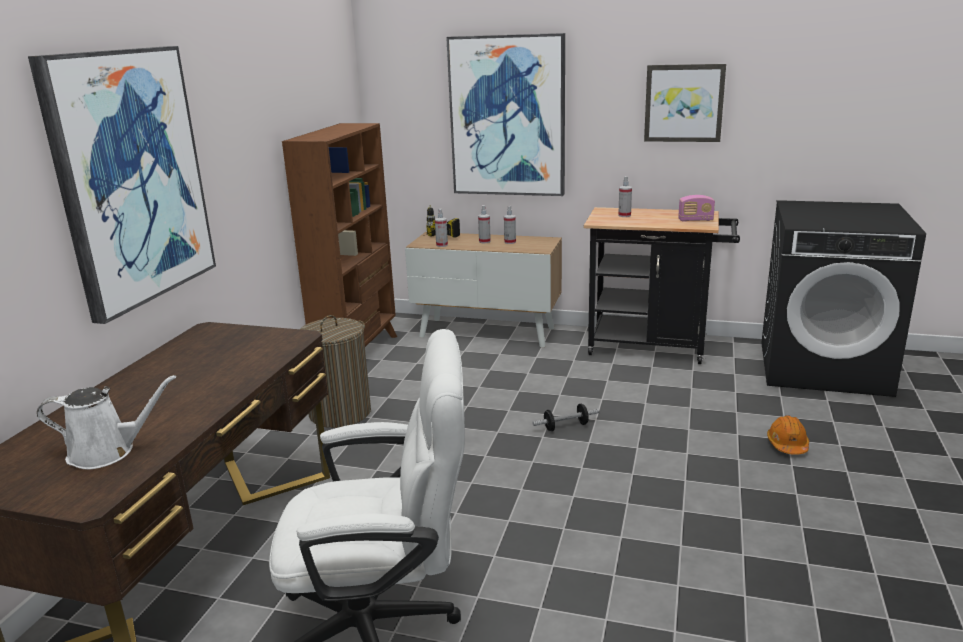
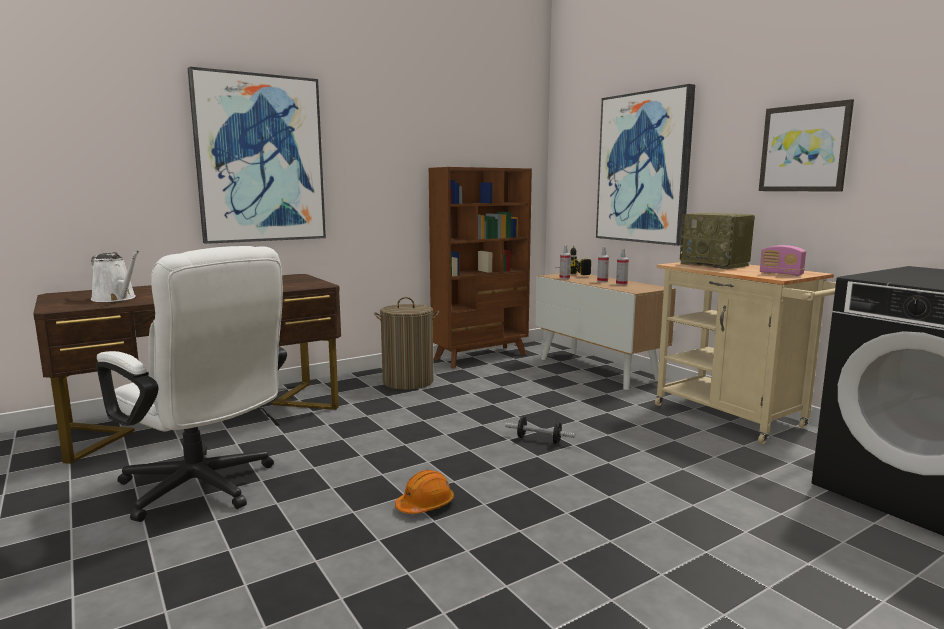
camera: 40 degrees right, 10 degrees down
black cart [584,207,740,364] -> beige cart [655,262,836,444]
spray bottle [618,176,632,217] -> radio [680,213,755,269]
orange hard hat [767,415,809,455] -> orange hard hat moved to [395,470,454,514]

